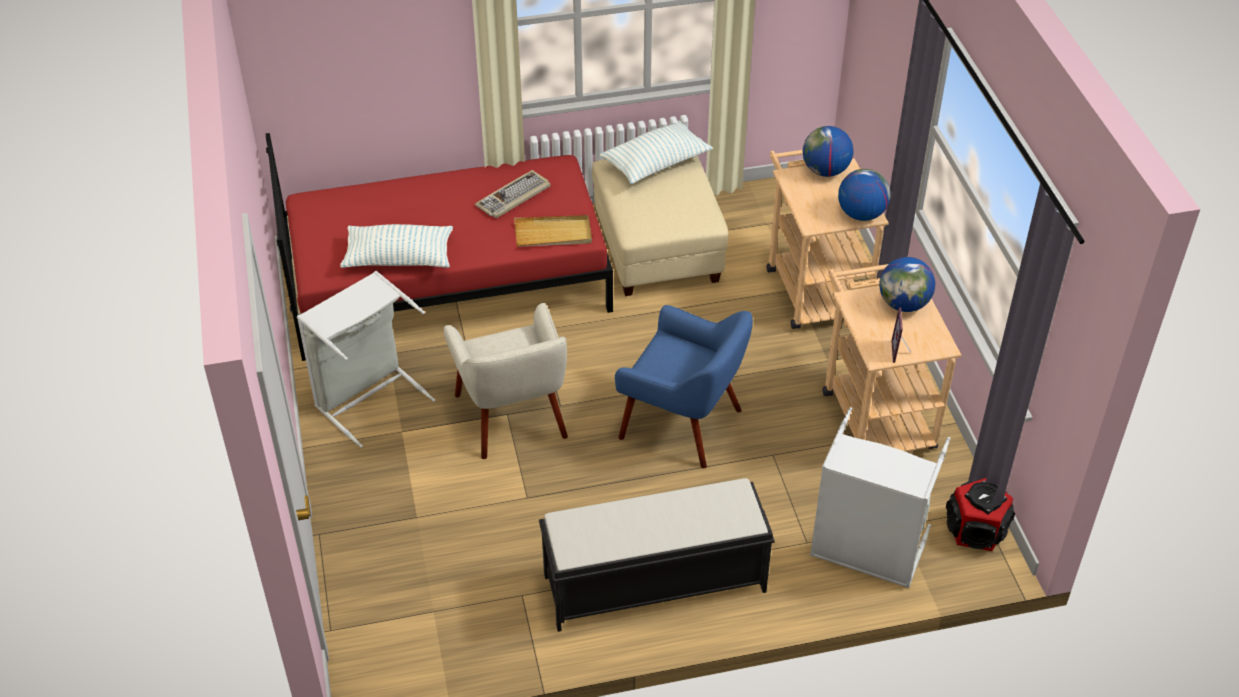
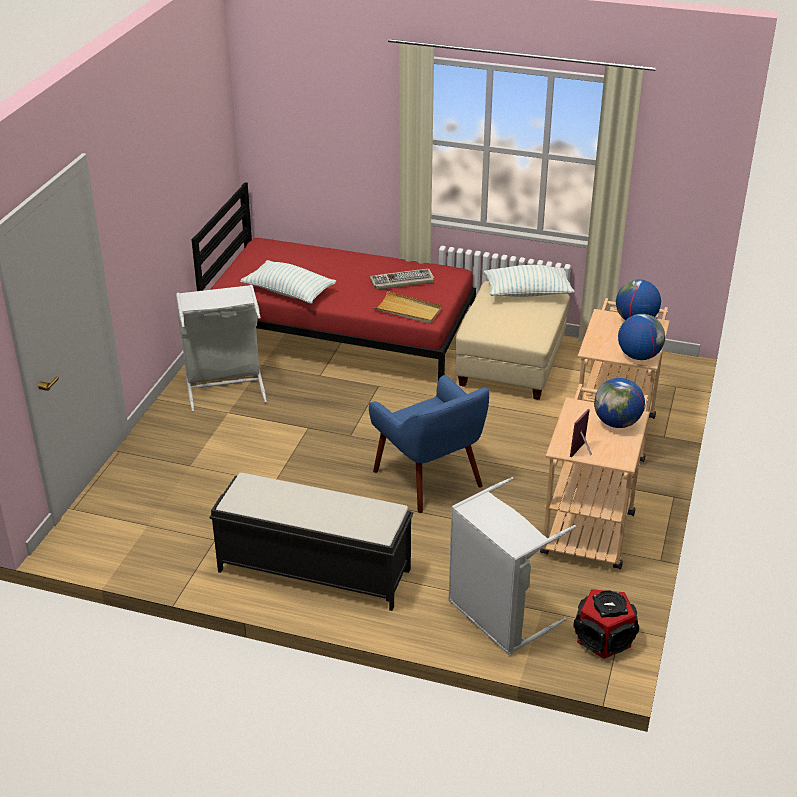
camera: 30 degrees right, 10 degrees down
beige armchair [443,303,568,459] -> none

